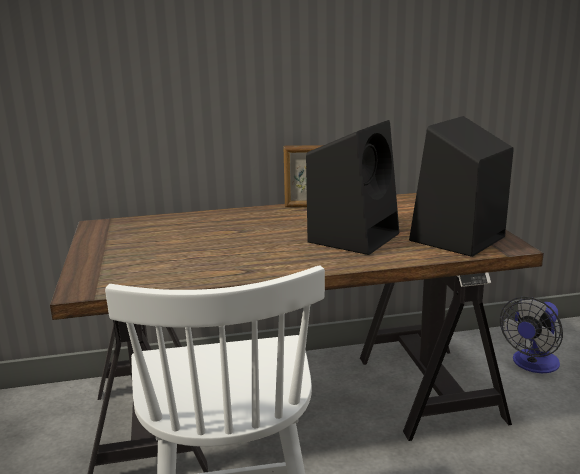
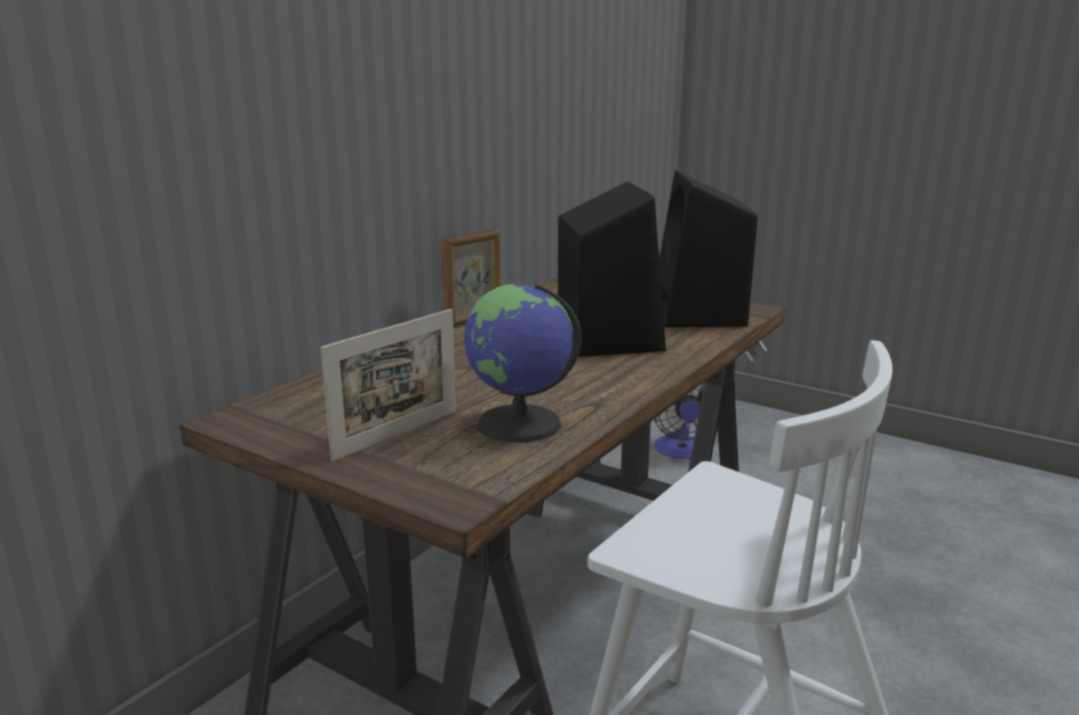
camera: 45 degrees left, 0 degrees up
none -> picture frame [321,309,456,461]
none -> globe [464,284,582,442]

